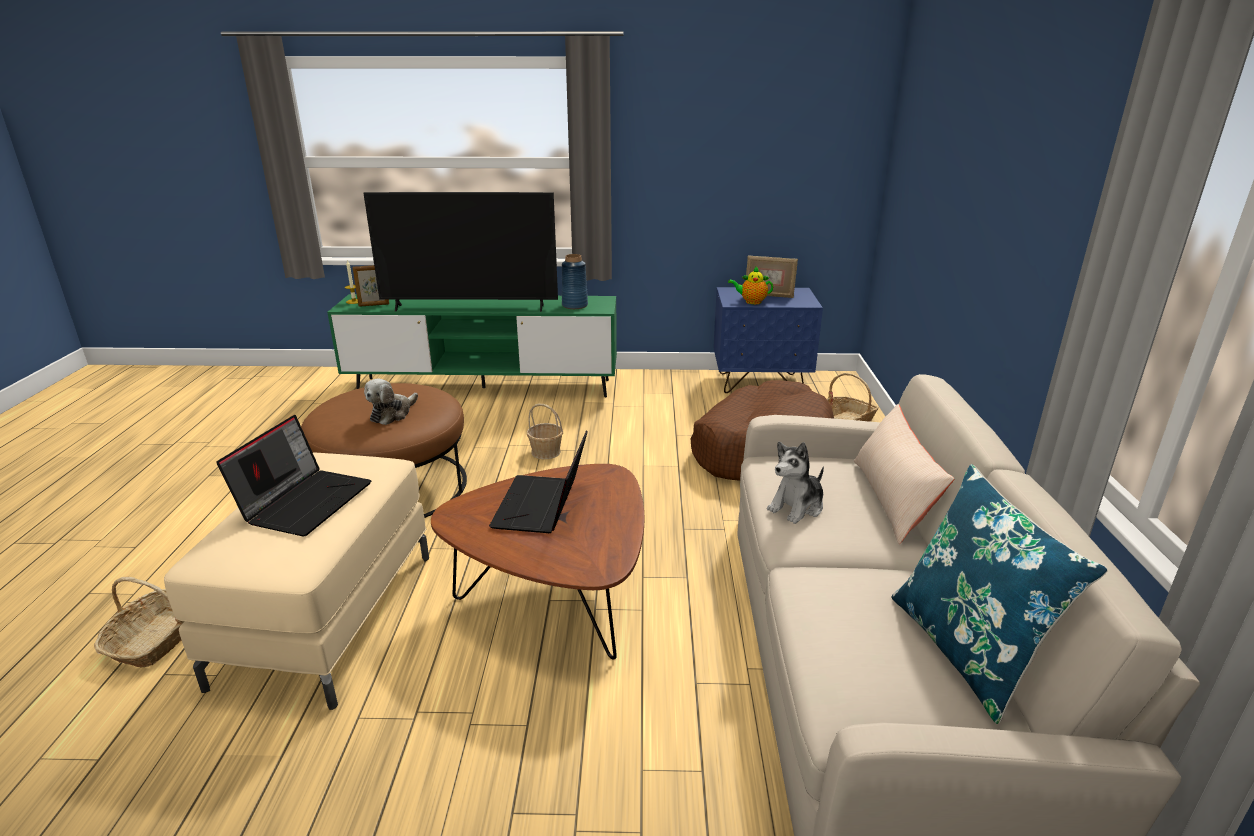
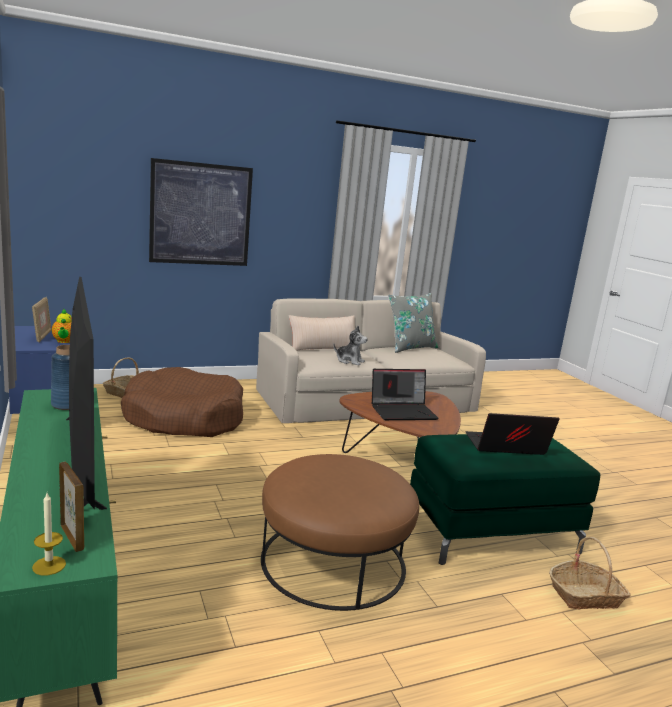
camera: 115 degrees left, 10 degrees down
beige ottoman [164,452,429,710] -> green ottoman [410,434,600,565]
plush toy [364,379,418,425] -> none
basket [527,403,563,459] -> none
blue pillow [891,464,1108,724] -> grey pillow [388,293,438,353]
none -> picture [149,158,253,266]

